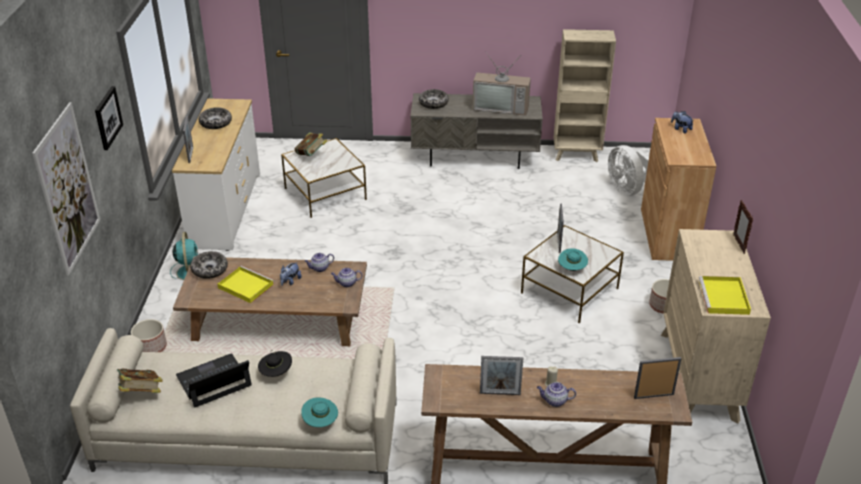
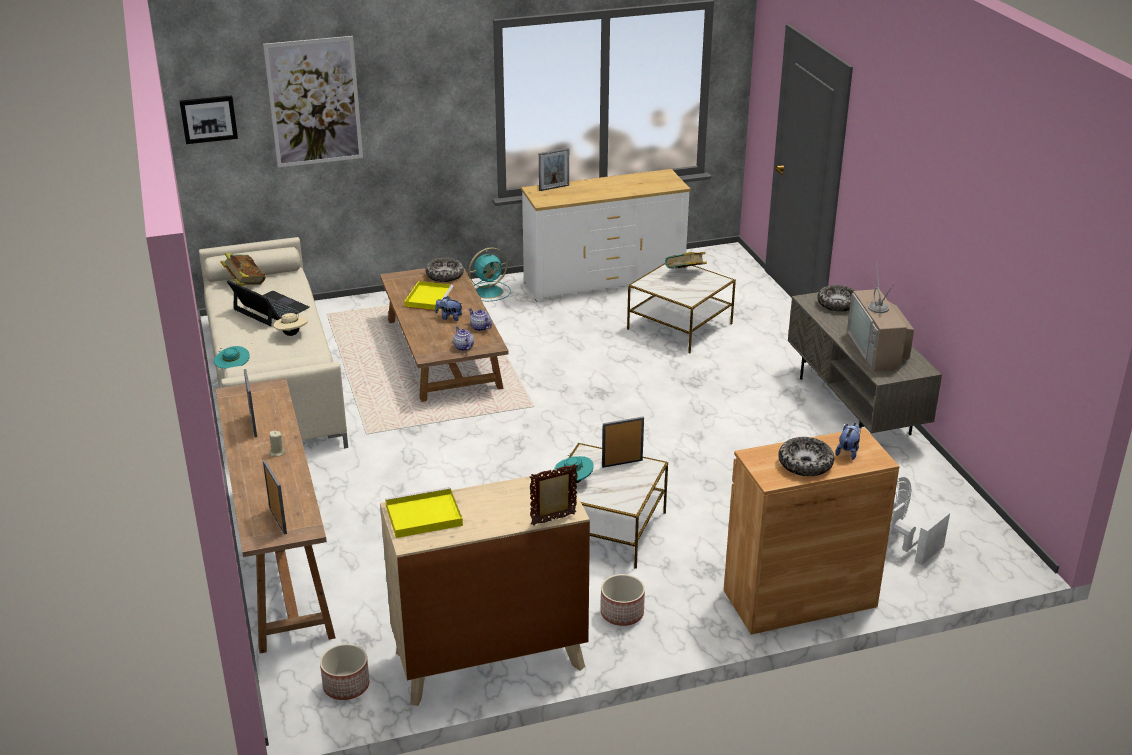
camera: 70 degrees right, 5 degrees down
picture [95,86,123,150] -> picture moved to [180,95,238,144]
planter [131,319,167,352] -> planter moved to [320,644,370,700]
bowl [199,107,232,129] -> bowl moved to [778,437,834,476]
black hat [258,350,292,377] -> beige hat [274,311,308,336]
teapot [537,382,576,407] -> none
beige bookcase [554,29,616,162] -> none

